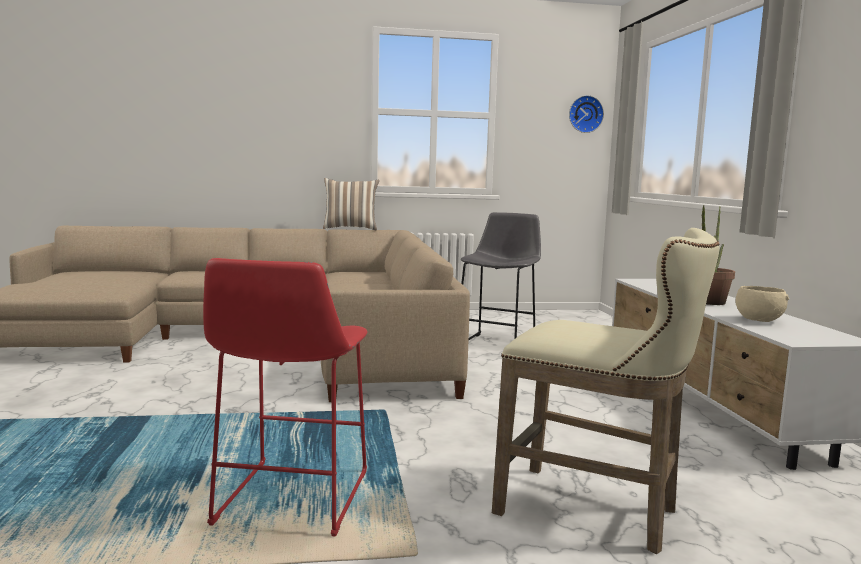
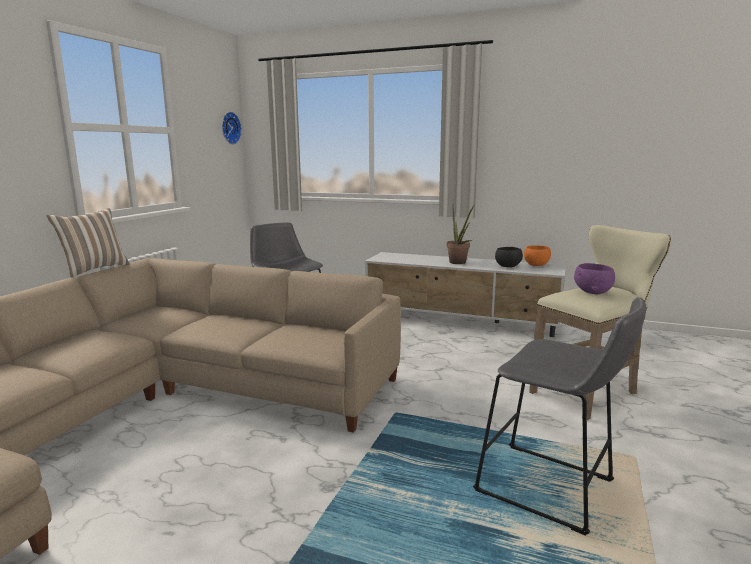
camera: 60 degrees left, 5 degrees up
red stool [203,258,368,537] -> grey stool [473,297,646,536]
beige bowl [735,286,789,322] -> black bowl [495,247,523,267]
none -> orange bowl [524,246,551,266]
none -> purple bowl [574,263,615,295]

